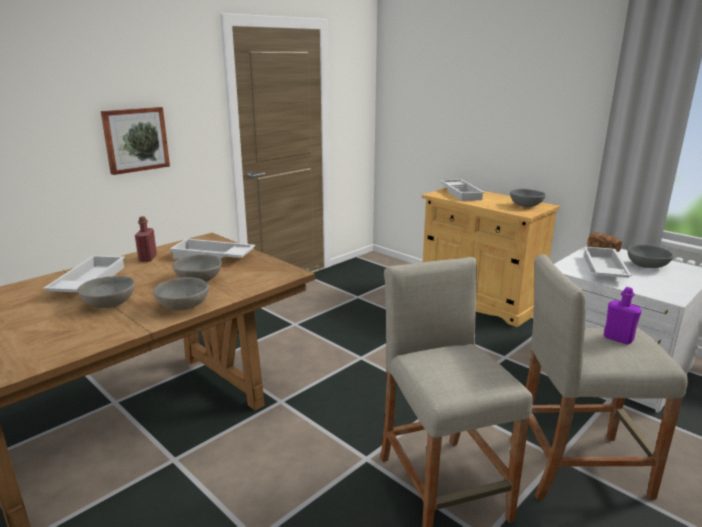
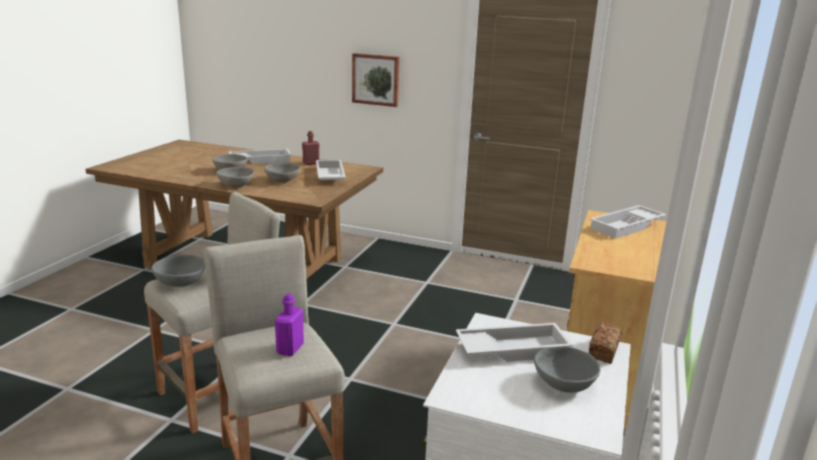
camera: 65 degrees right, 0 degrees up
grey bowl [510,189,546,207] -> grey bowl moved to [151,255,205,287]

